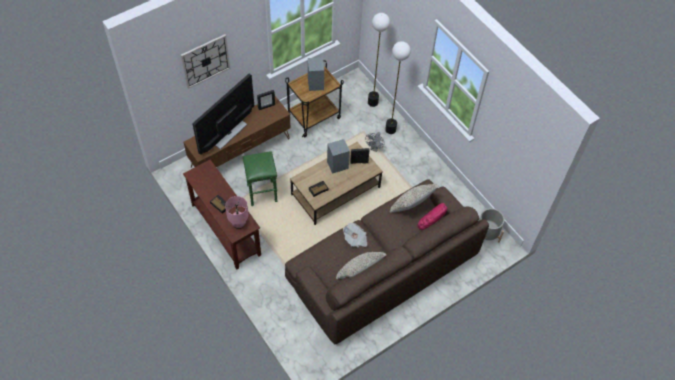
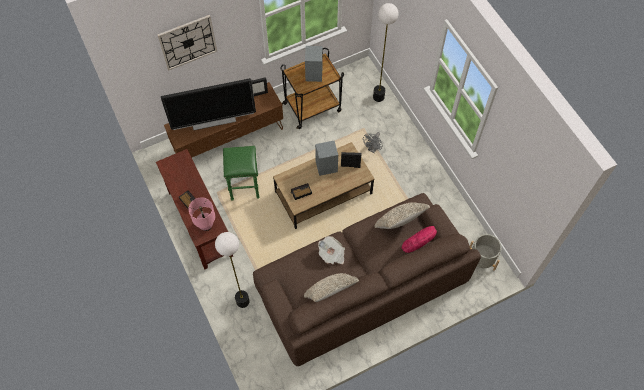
camera: 10 degrees right, 5 degrees up
television [192,74,254,155] -> television turned 150 degrees counterclockwise [161,78,256,130]
floor lamp [385,41,411,134] -> floor lamp moved to [215,232,250,308]

